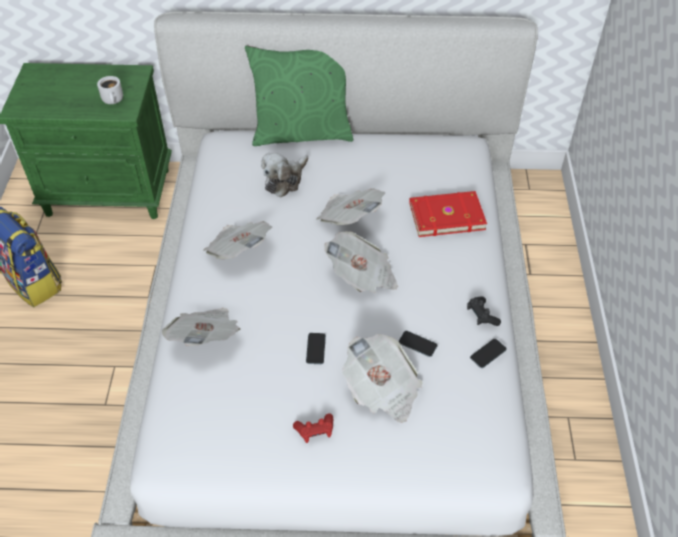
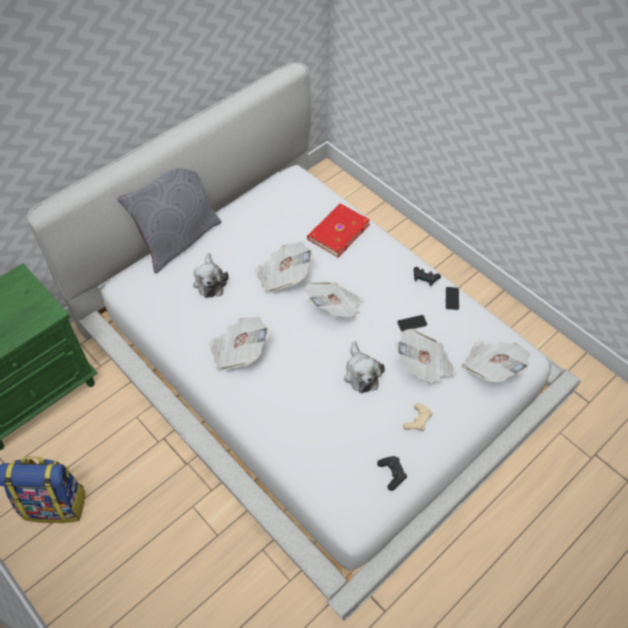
camera: 45 degrees left, 5 degrees up
white mug [97,76,123,104] -> none
newspaper [162,308,240,346] -> newspaper moved to [462,341,531,382]
green pillow [245,46,353,146] -> grey pillow [117,168,221,273]
red game controller [293,413,333,443] -> beige game controller [403,403,432,431]
phone [306,333,326,364] -> plush toy [344,341,385,393]
none -> black game controller [377,456,407,491]

